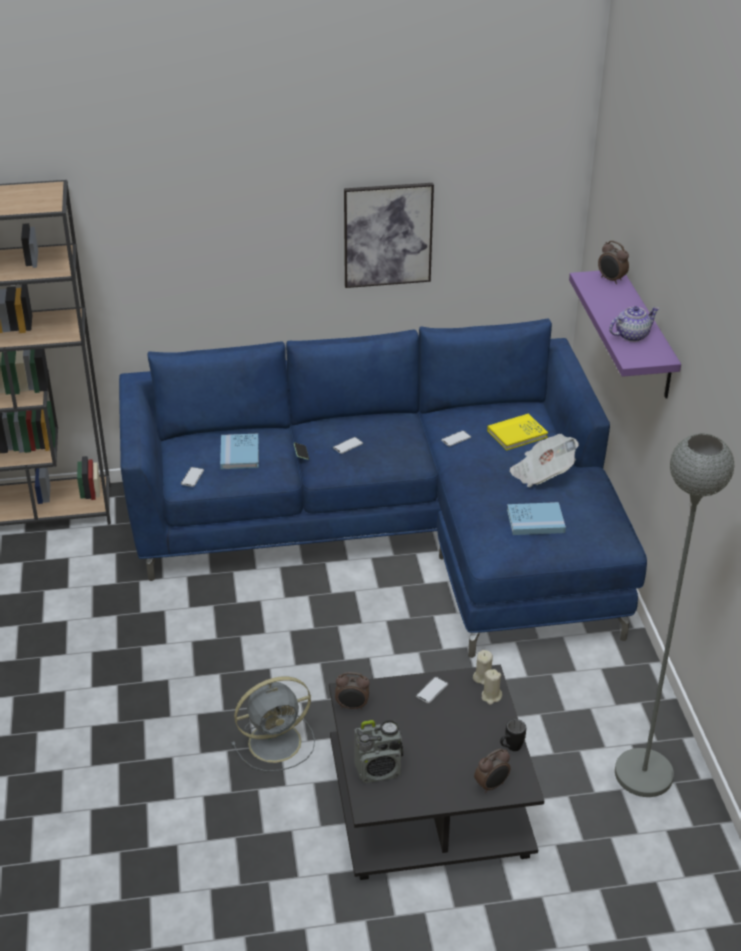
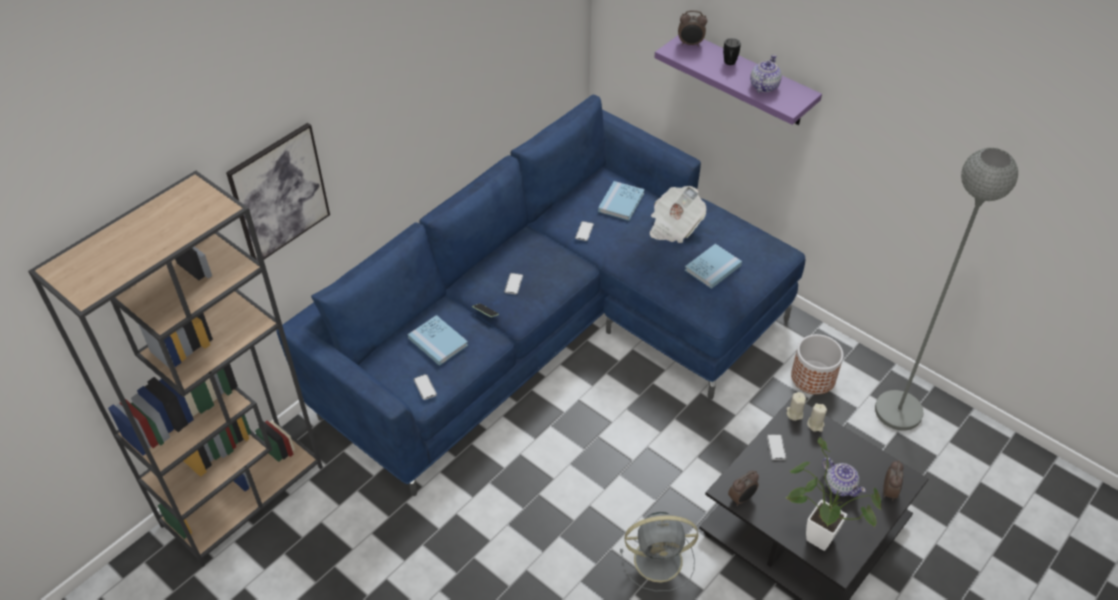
camera: 40 degrees left, 10 degrees up
grey fan [231,676,315,772] -> grey fan turned 60 degrees clockwise [620,512,698,592]
picture [344,183,434,288] -> picture moved to [226,123,330,261]
radio [354,719,403,783] -> potted plant [786,437,881,551]
yellow book [487,413,548,451] -> blue book [598,181,645,221]
black mug [500,719,526,751] -> black mug moved to [723,38,741,65]
none -> planter [791,334,844,394]
none -> teapot [822,458,866,497]

